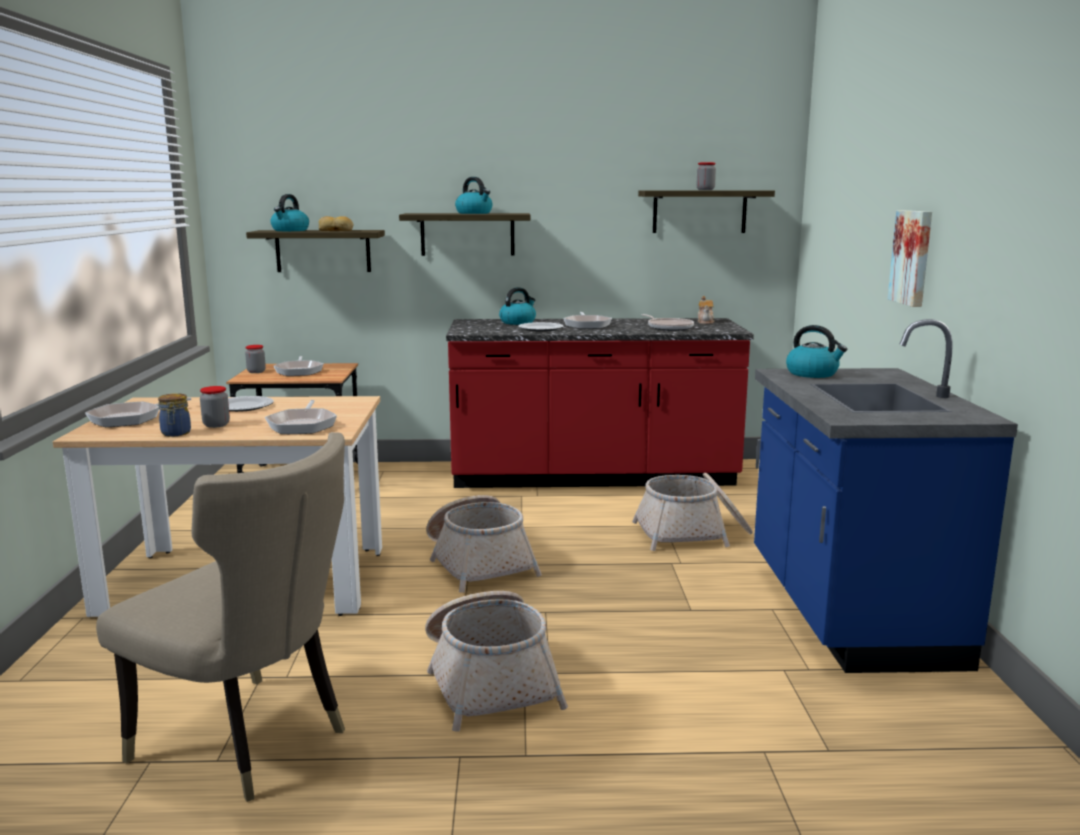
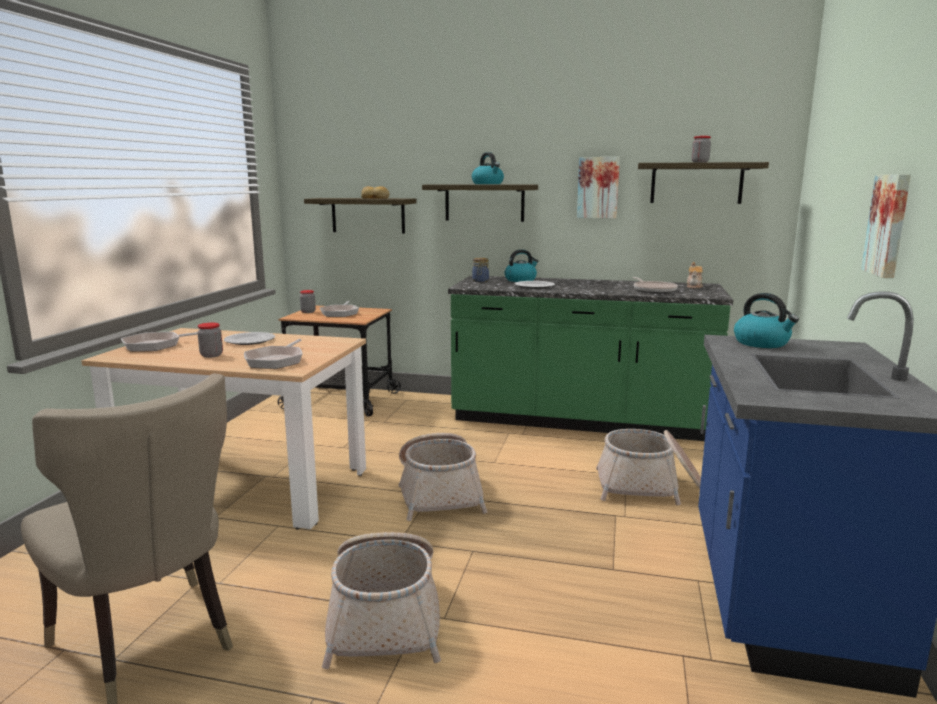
camera: 15 degrees right, 0 degrees up
jar [158,393,191,436] -> jar moved to [472,258,489,282]
kettle [270,194,309,231] -> none
red counter [446,318,754,488] -> green counter [448,276,733,441]
frying pan [563,312,612,329] -> none
none -> picture [577,157,620,218]

